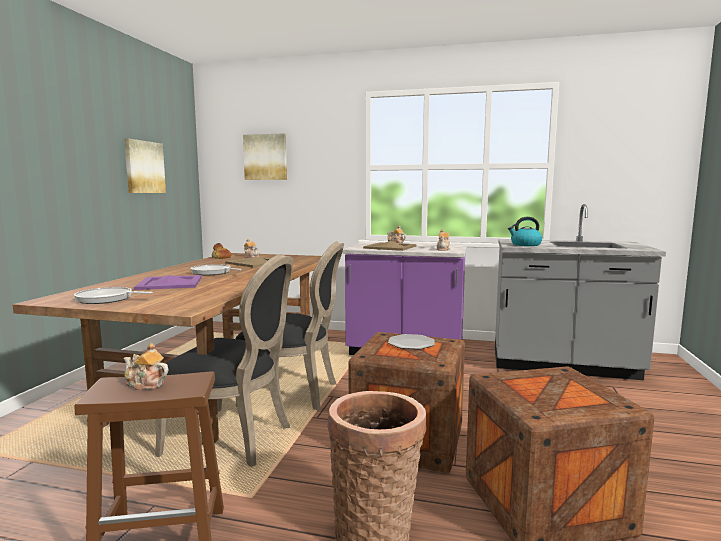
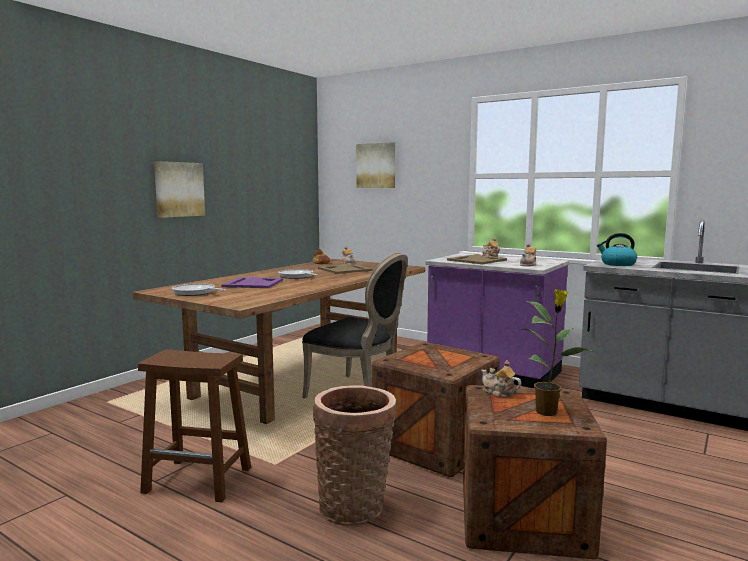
camera: 20 degrees right, 0 degrees up
teapot [123,343,168,390] -> teapot moved to [481,360,521,397]
picture [124,138,166,193] -> picture moved to [154,161,205,218]
black chair [155,254,293,467] -> none
plate [388,334,434,349] -> none
none -> potted plant [520,289,594,416]

